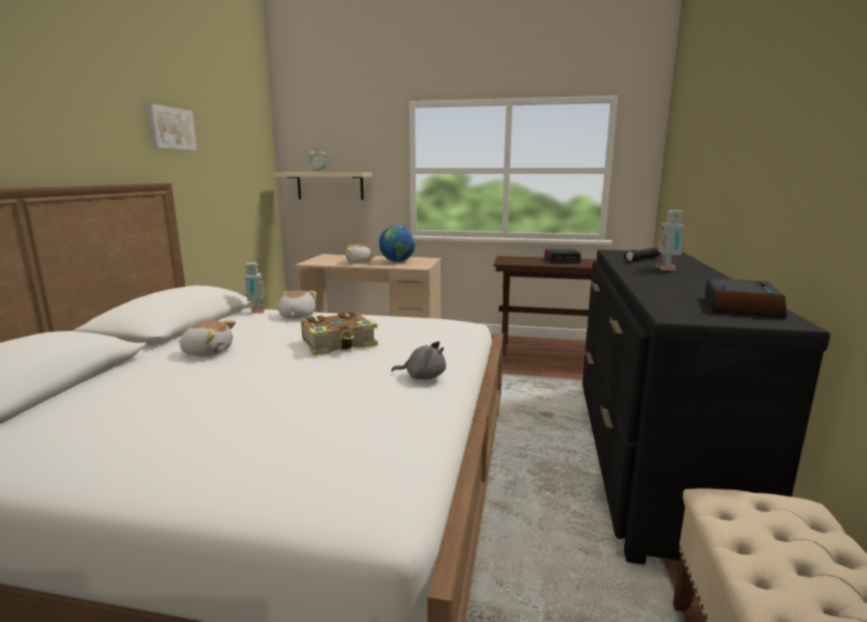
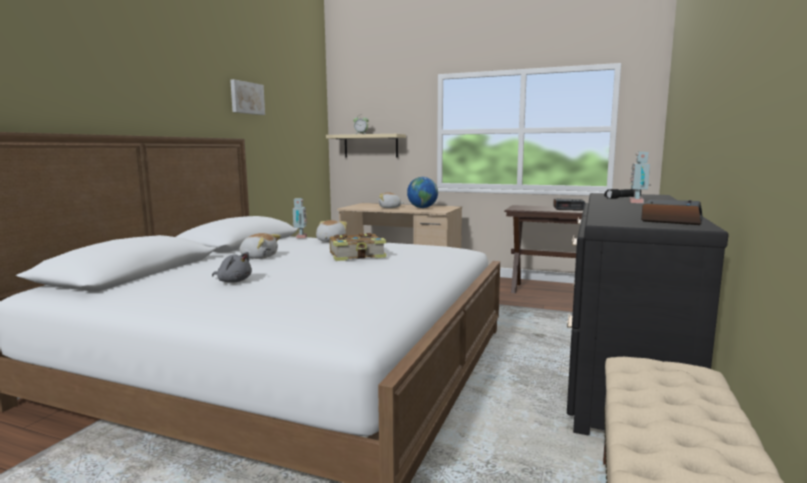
camera: 10 degrees right, 5 degrees down
grey plush toy [391,341,446,380] -> grey plush toy moved to [212,252,252,283]

